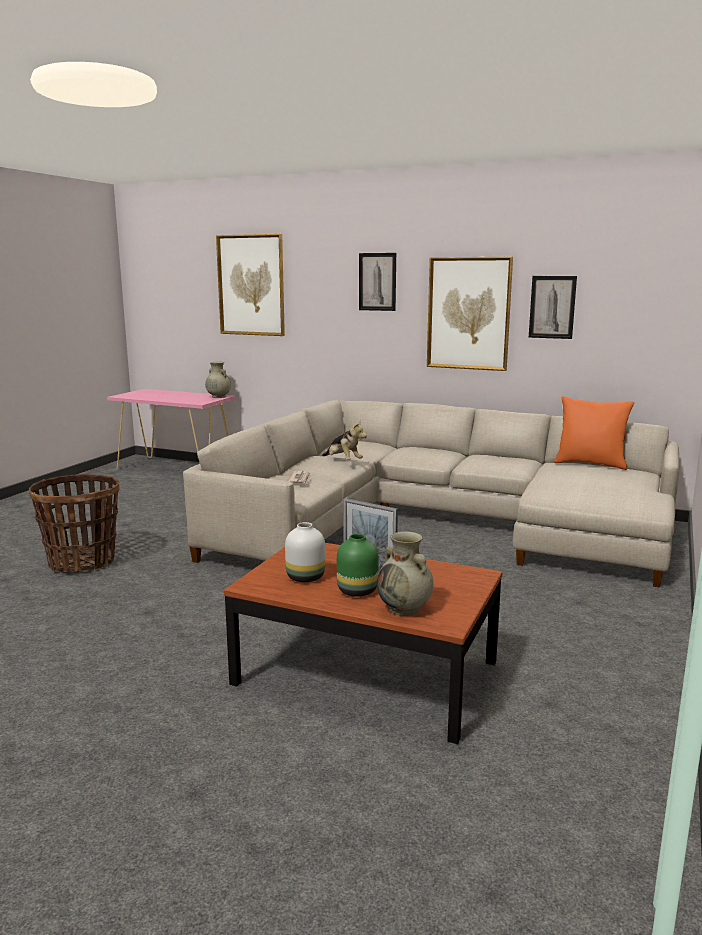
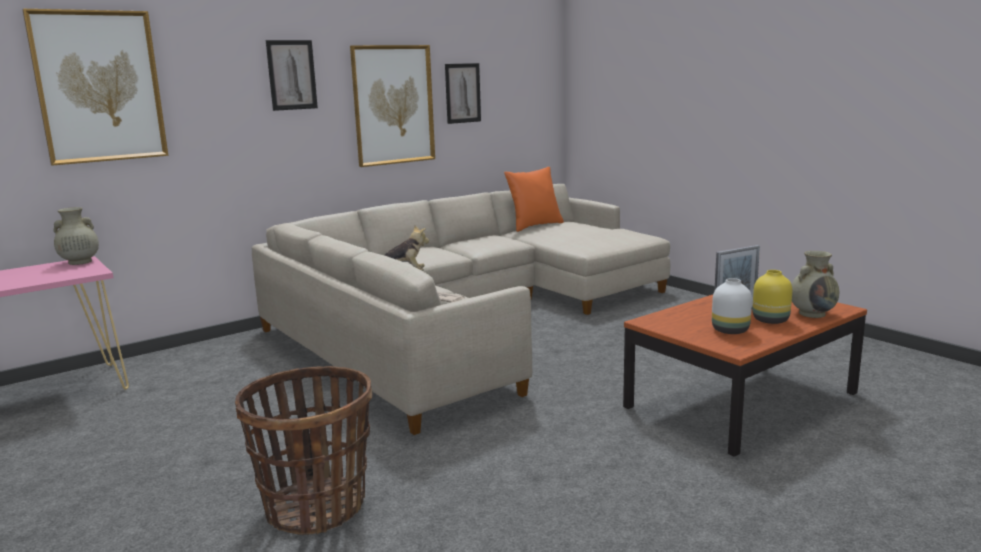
camera: 60 degrees left, 0 degrees up
green vase [337,534,378,597] -> yellow vase [752,270,792,324]

